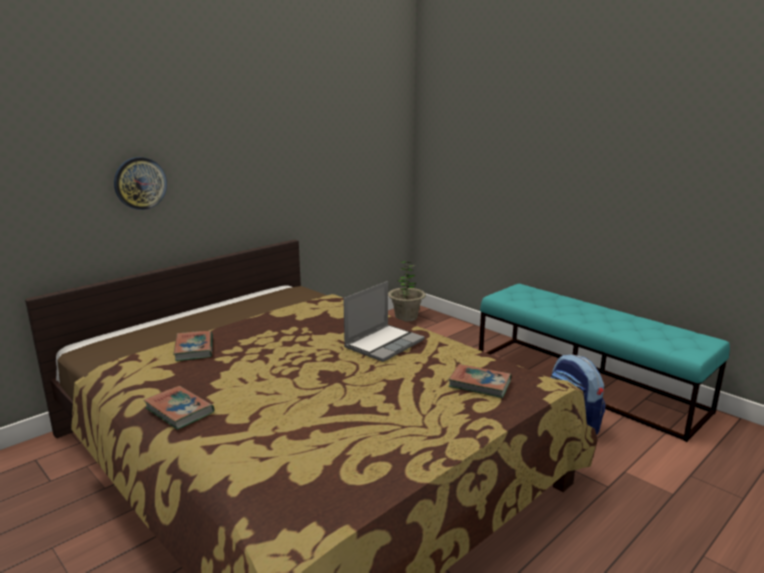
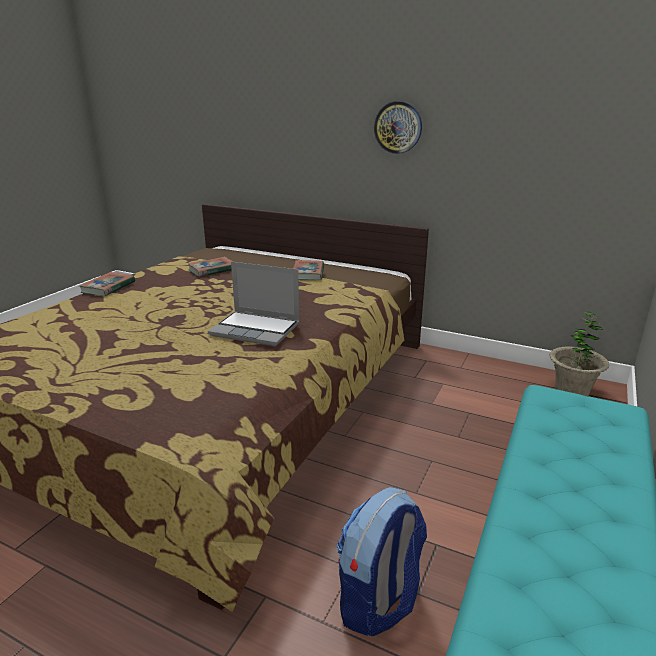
camera: 70 degrees right, 5 degrees up
wall clock [114,157,167,210] -> wall clock moved to [374,101,422,154]
book [449,364,511,398] -> book moved to [293,260,324,280]

